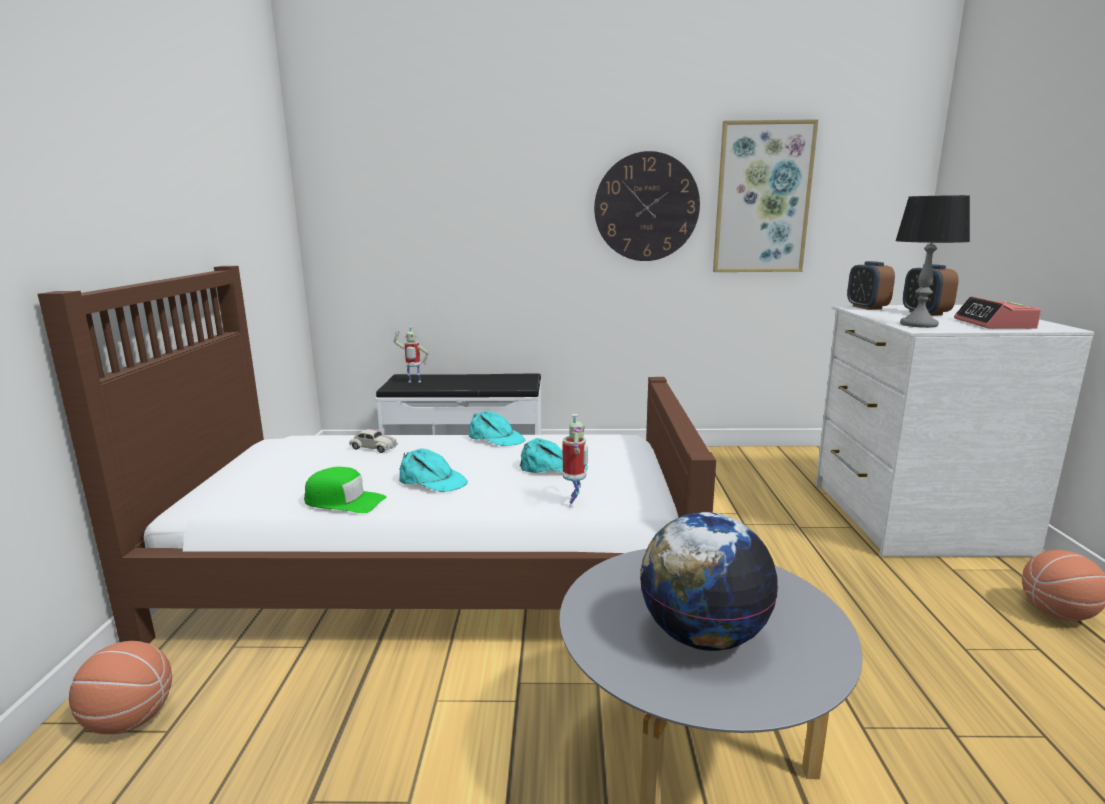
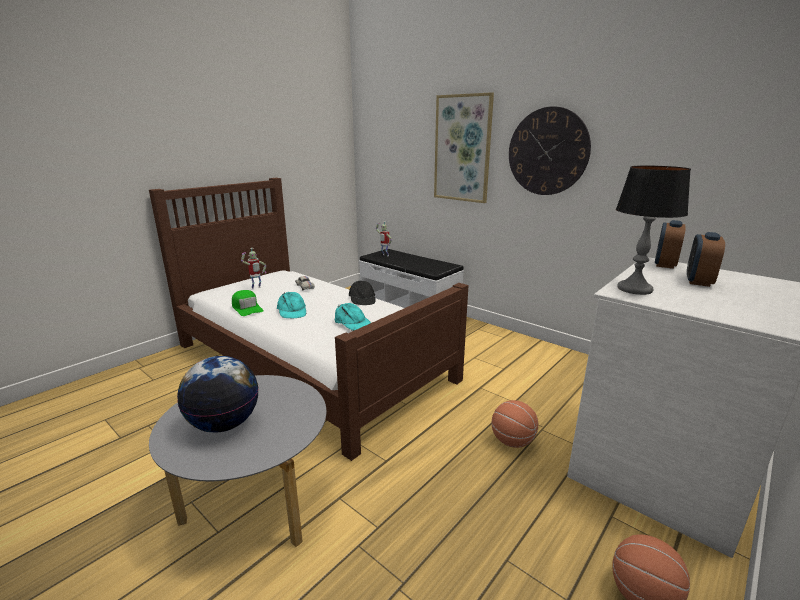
camera: 40 degrees right, 5 degrees up
basketball [69,641,172,734] -> basketball moved to [492,400,538,448]
turquoise cap [469,411,525,446] -> black cap [349,281,376,305]
toy robot [563,414,588,508] -> toy robot moved to [241,248,267,290]
picture [713,119,818,272] -> picture moved to [434,92,494,203]
alarm clock [954,296,1041,329] -> none

